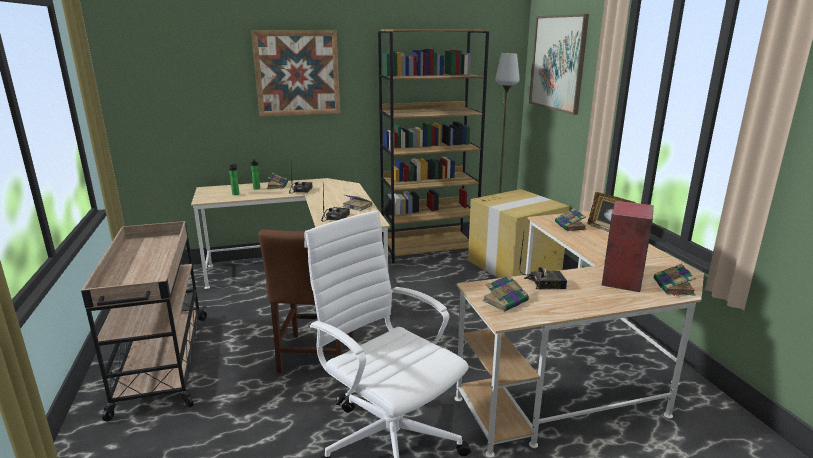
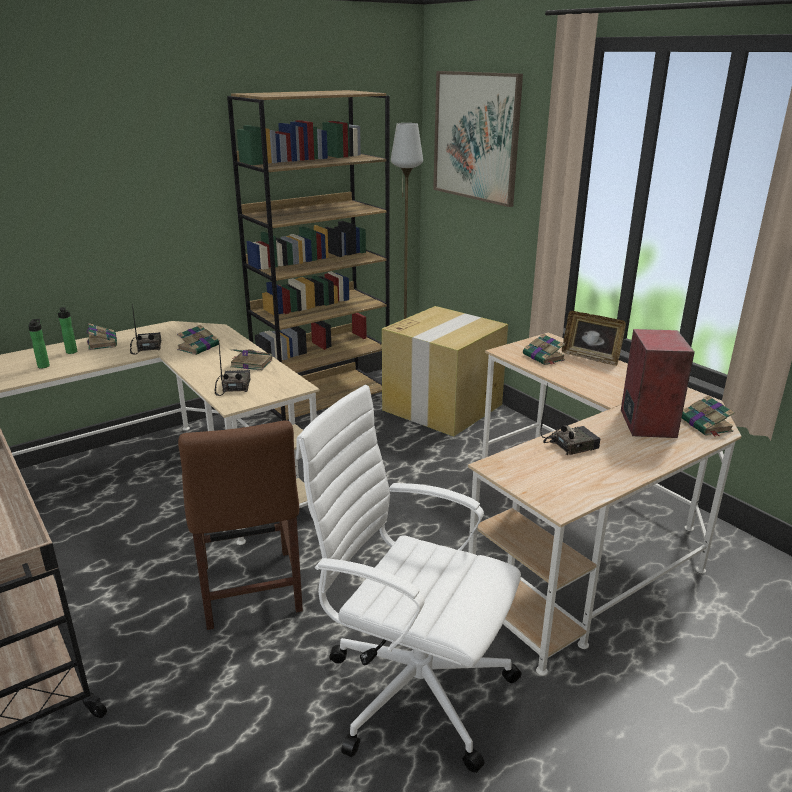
camera: 20 degrees left, 5 degrees up
picture [251,31,340,117] -> none
book [482,275,529,312] -> book moved to [177,325,219,355]

